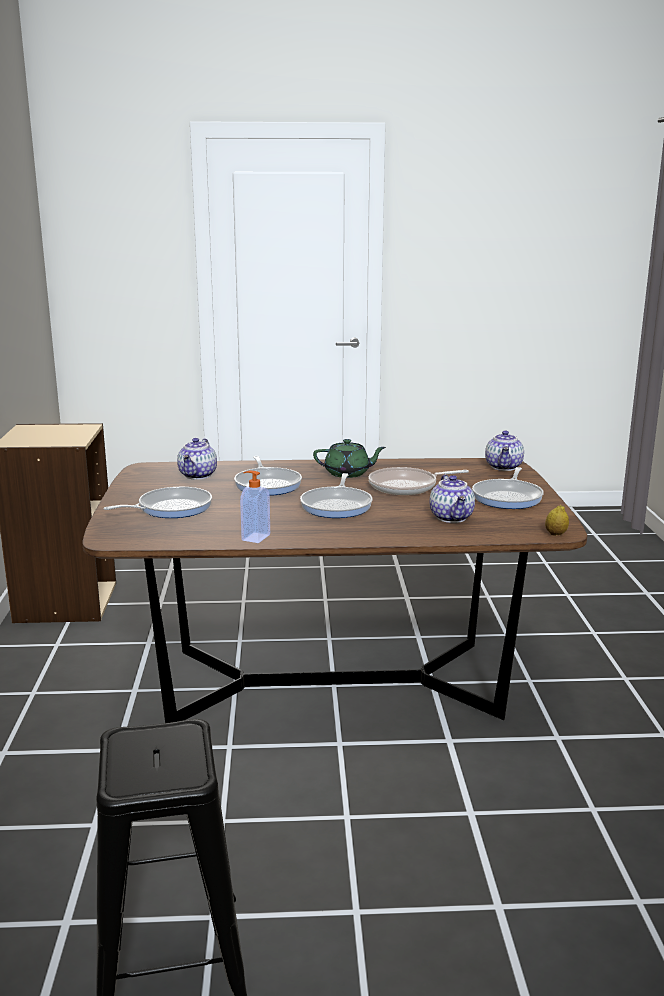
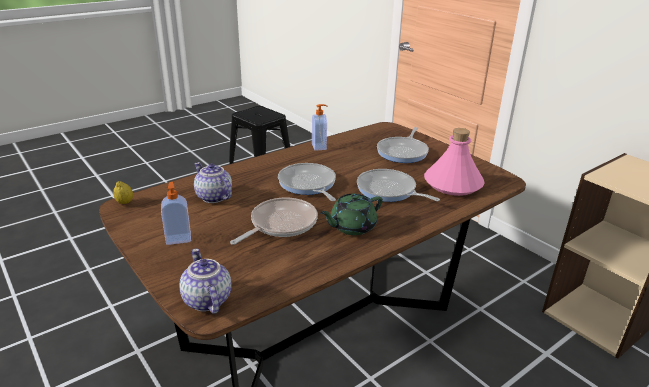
camera: 145 degrees right, 10 degrees up
teapot [177,438,217,480] -> pink bottle [424,128,485,196]
frying pan [472,467,544,509] -> soap dispenser [161,182,191,245]

